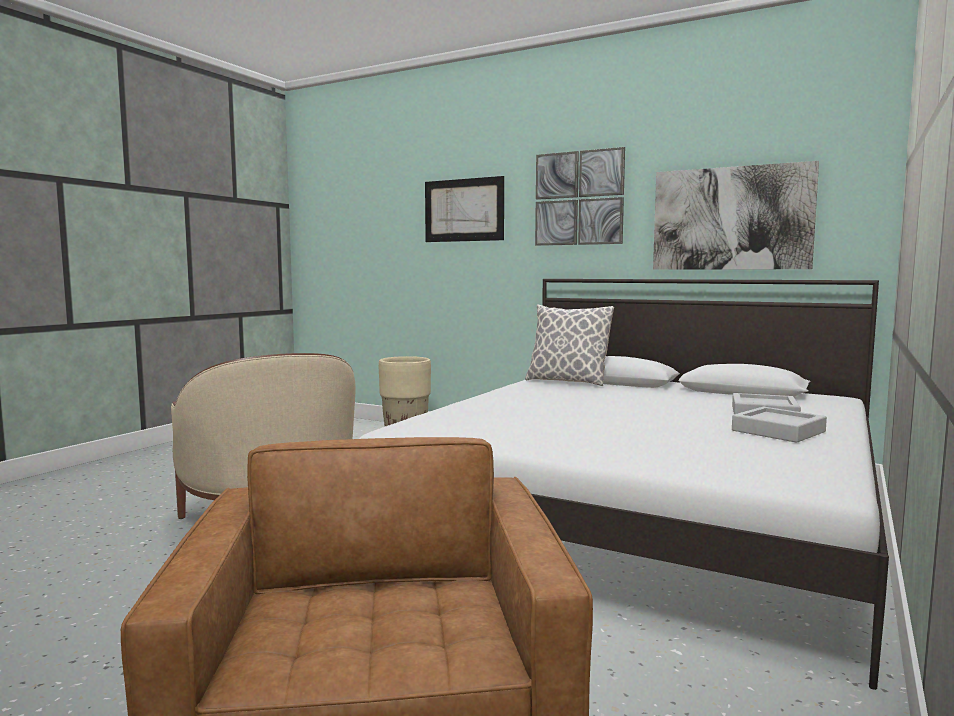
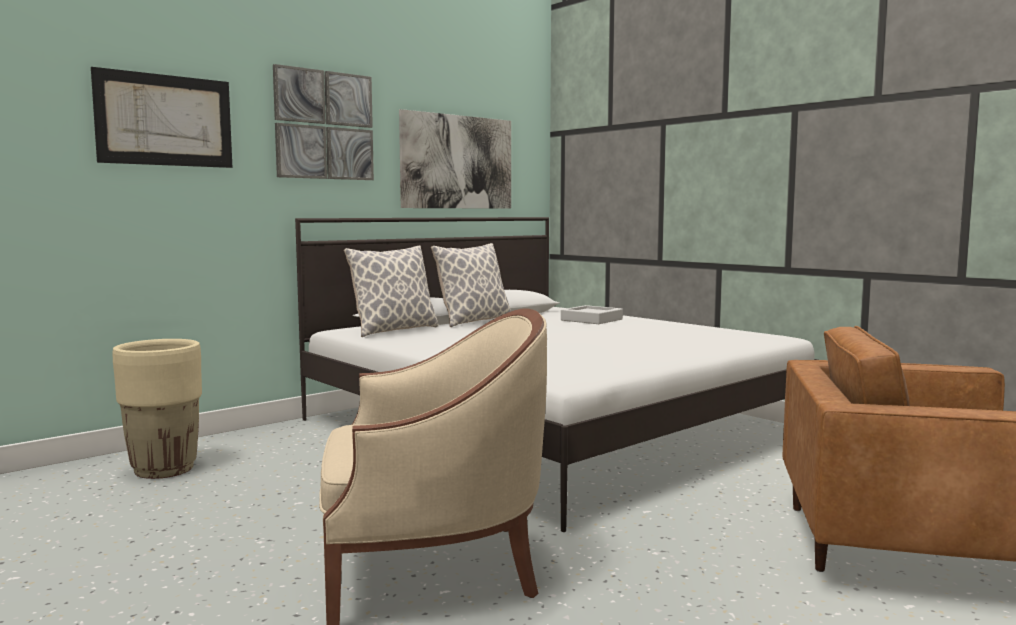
camera: 70 degrees left, 0 degrees up
grey tray [732,406,827,443] -> none
none -> pillow [431,243,511,327]

